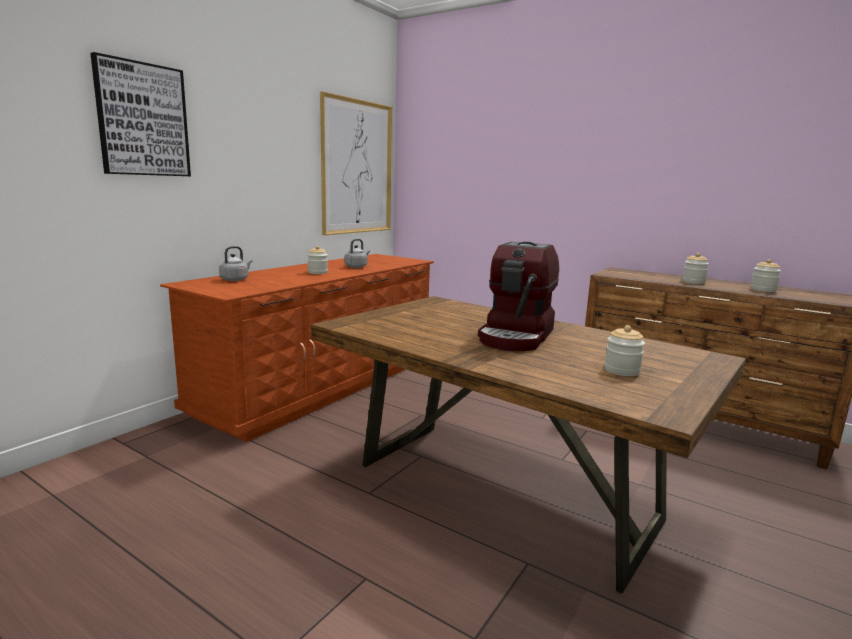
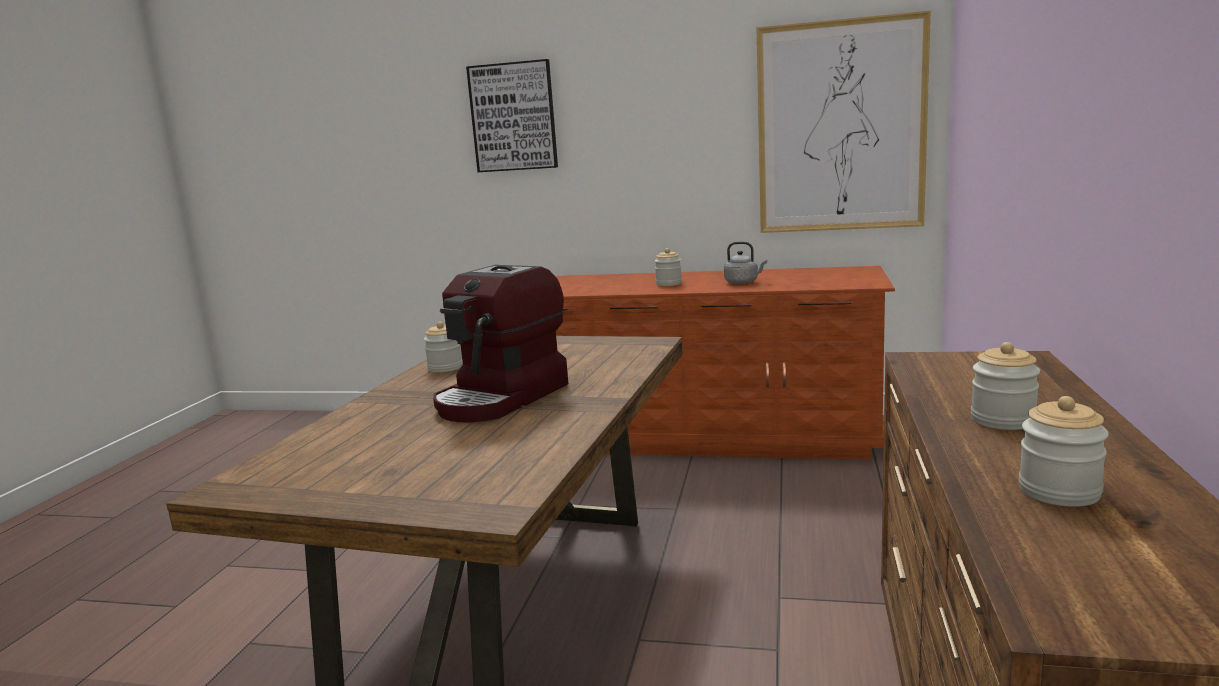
camera: 70 degrees right, 0 degrees up
grey kettle [219,246,252,281] -> none
coffee machine [478,242,559,351] -> coffee machine turned 60 degrees counterclockwise [433,265,568,422]
jar [604,325,645,376] -> jar moved to [424,322,463,372]

